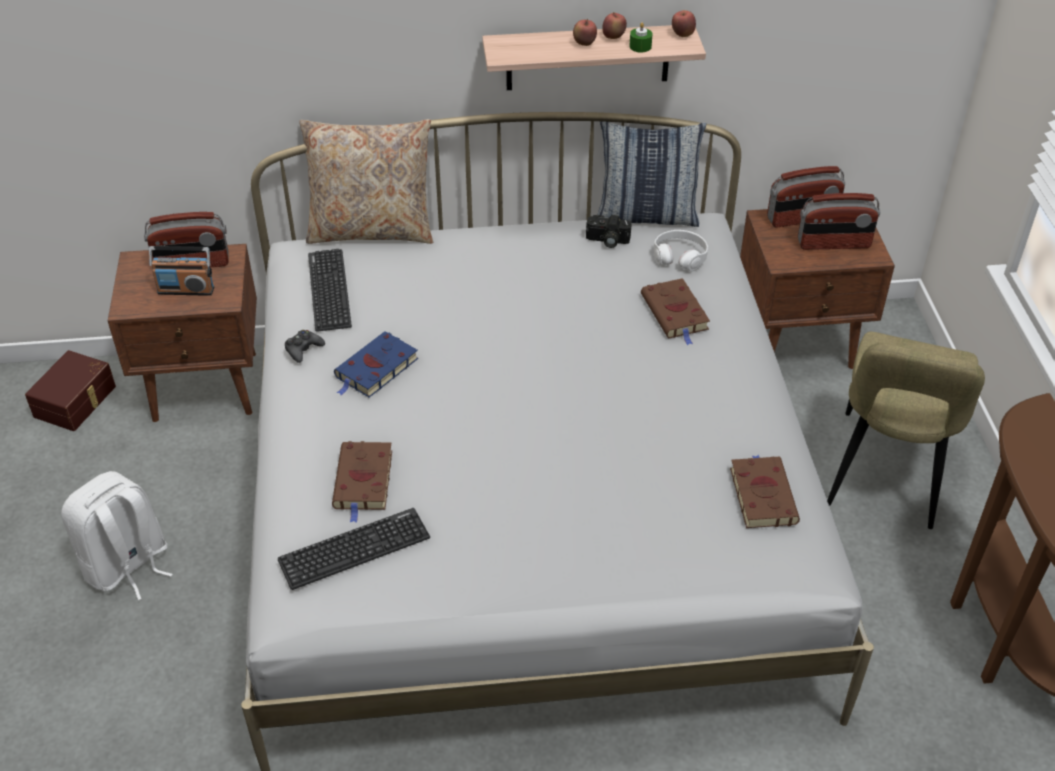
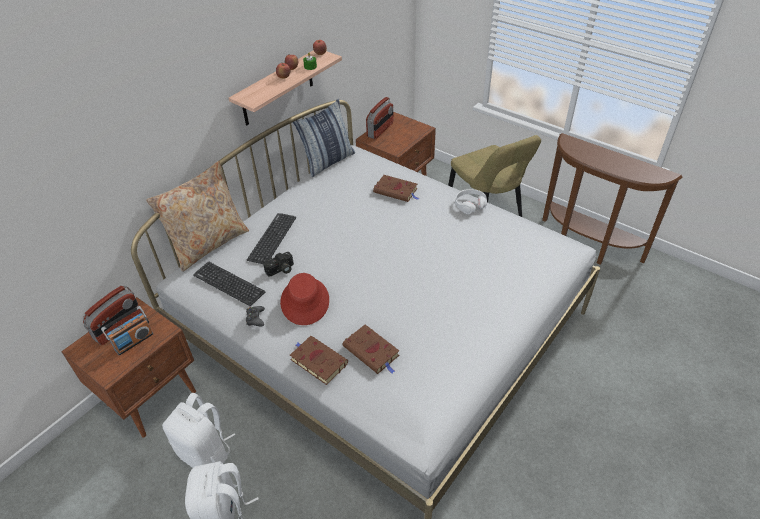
camera: 45 degrees left, 0 degrees up
brown storage box [25,350,116,431] -> none
keyboard [278,508,430,590] -> keyboard moved to [247,213,296,264]
blue book [334,331,418,397] -> red hat [280,273,329,325]
camera [586,215,632,248] -> camera moved to [263,252,294,277]
white headphones [654,230,708,272] -> white headphones moved to [455,189,487,214]
brown book [730,455,800,528] -> brown book moved to [290,336,348,385]
radio [798,193,880,250] -> none
none -> white backpack [162,393,235,468]

